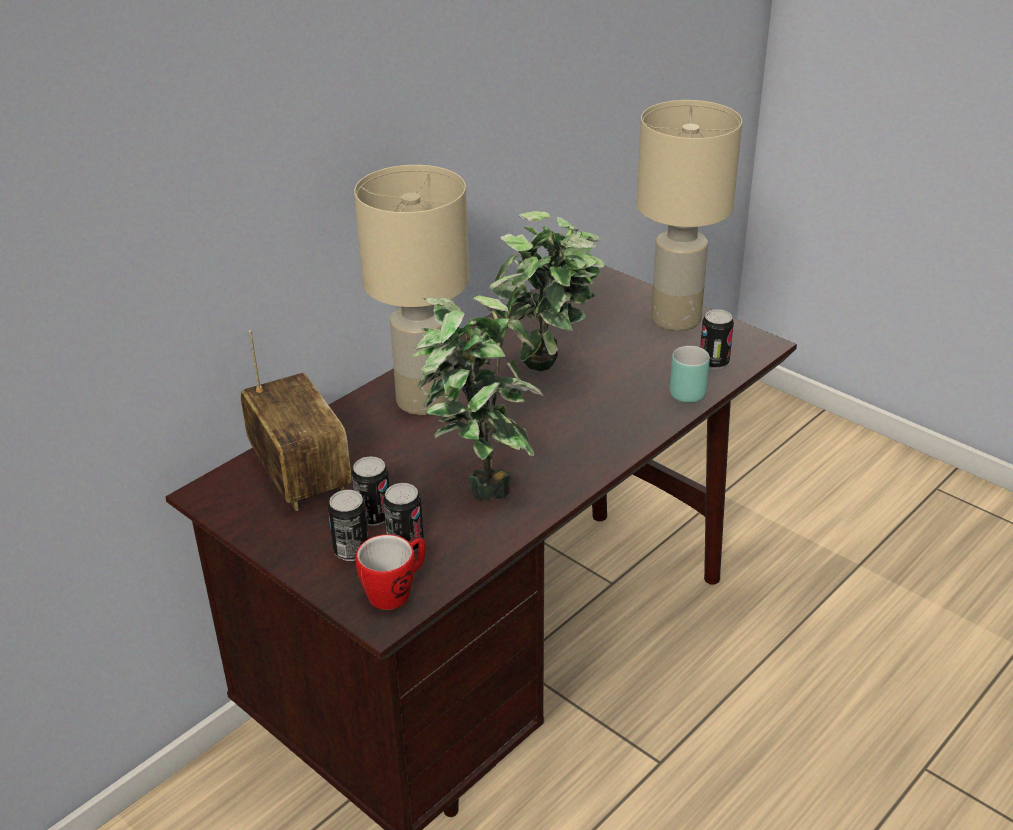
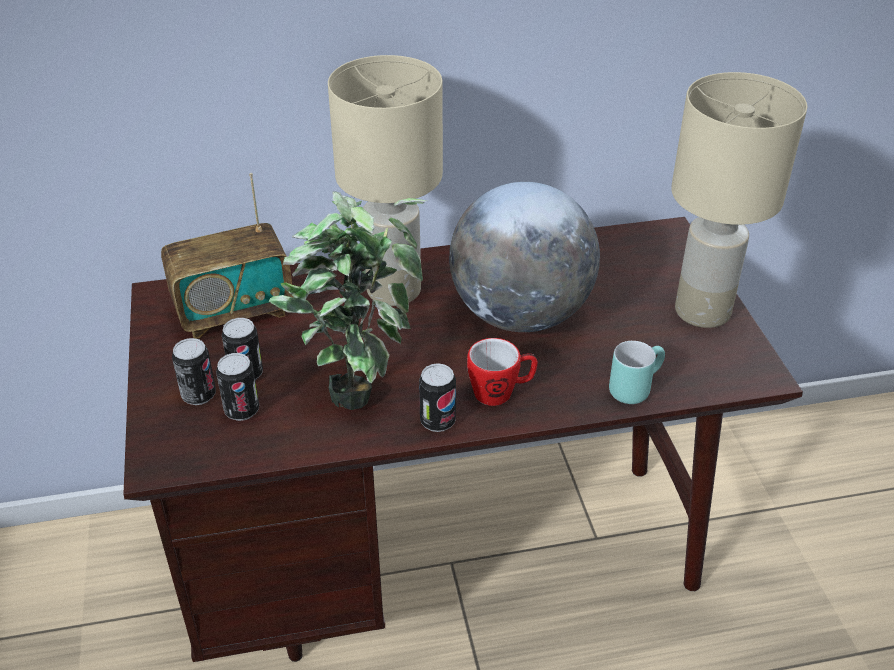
camera: 35 degrees right, 5 degrees up
radio [241,330,352,511] -> radio turned 60 degrees clockwise [161,173,294,339]
mug [355,534,425,610] -> mug moved to [467,338,538,406]
potted plant [491,211,605,371] -> globe [449,182,600,332]
can [700,309,734,369] -> can moved to [419,363,456,432]

